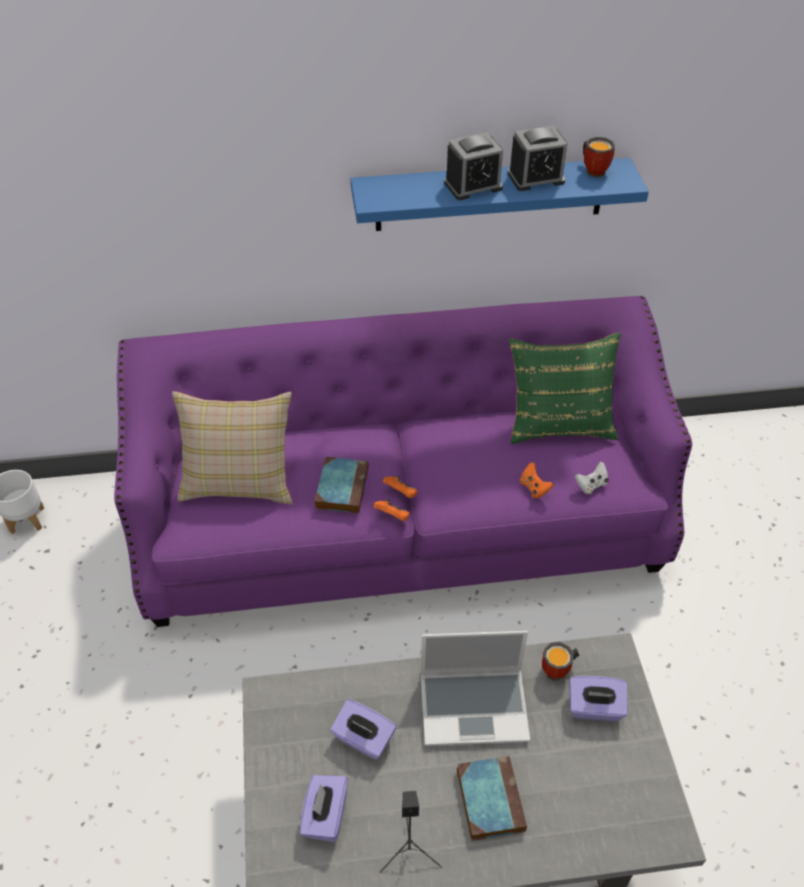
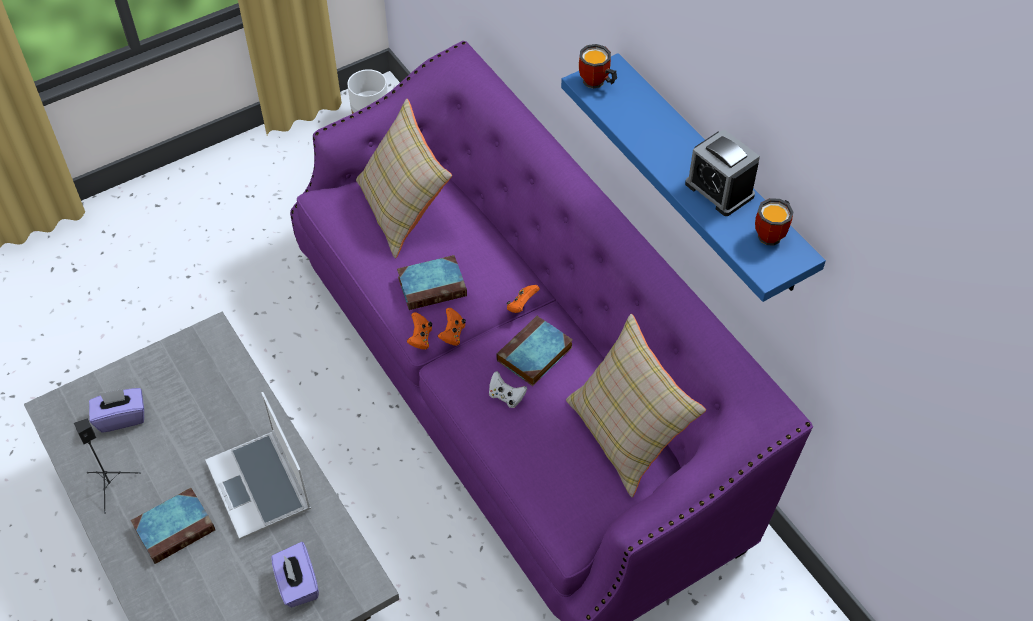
camera: 65 degrees right, 5 degrees up
purple tissue box [330,699,396,760] -> none
alarm clock [444,132,503,200] -> none
green pillow [509,332,621,444] -> beige pillow [566,314,706,497]
orange game controller [520,462,554,498] -> orange game controller moved to [507,285,540,313]
mug [542,642,580,681] -> mug moved to [579,44,617,88]
white game controller [575,462,609,494] -> white game controller moved to [489,371,527,408]
none -> book [496,316,573,386]

